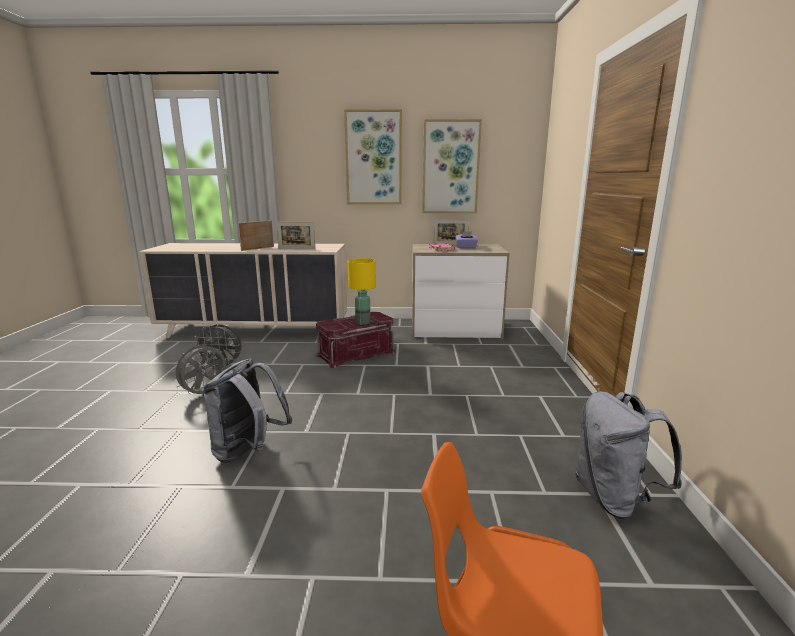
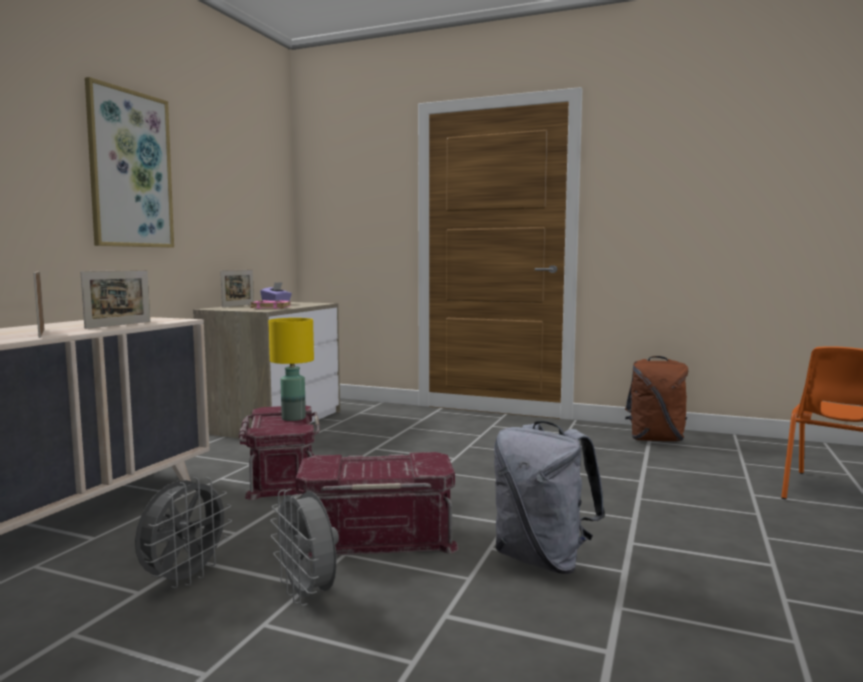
camera: 70 degrees left, 10 degrees down
picture [422,119,482,213] -> none
grey backpack [576,391,682,519] -> brown backpack [625,356,688,441]
none -> red storage box [296,452,459,559]

